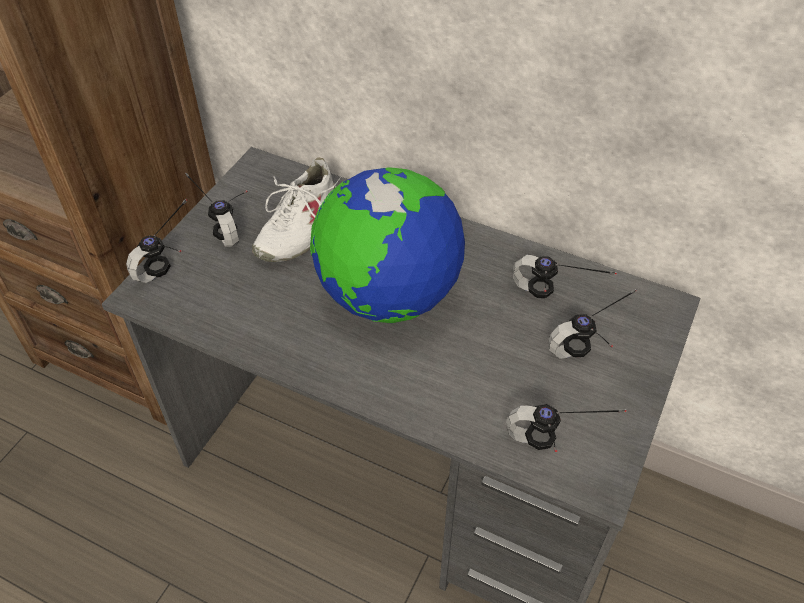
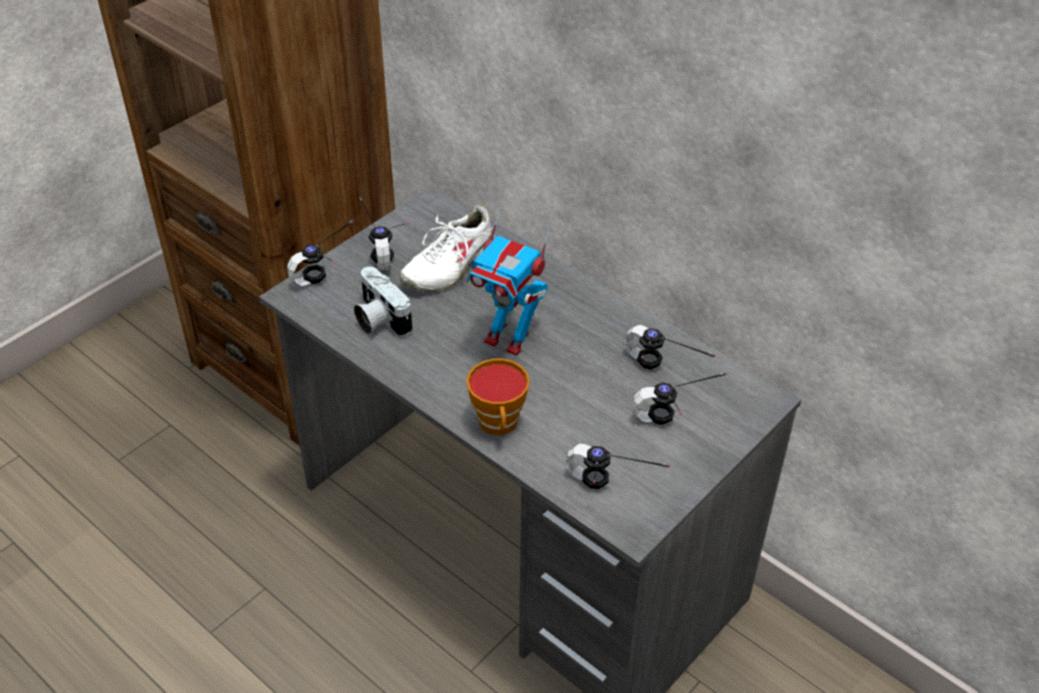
camera: 15 degrees right, 5 degrees down
globe [310,168,465,323] -> toy robot [467,208,550,356]
none -> camera [354,267,413,337]
none -> cup [466,359,530,435]

